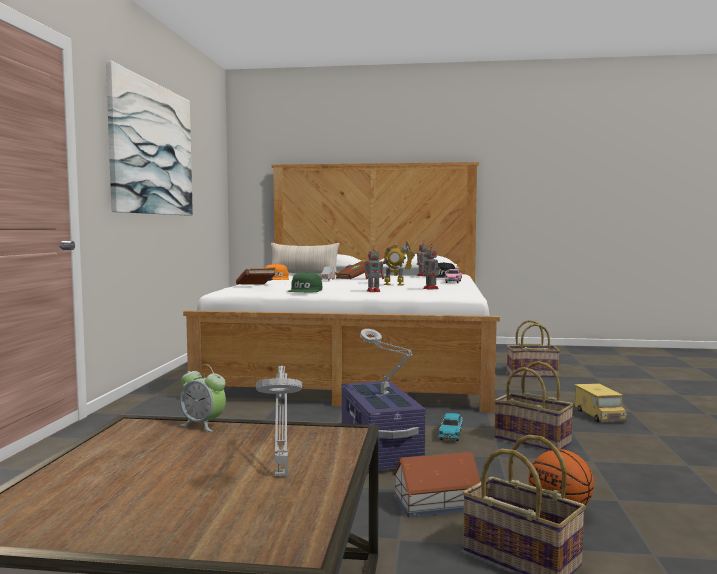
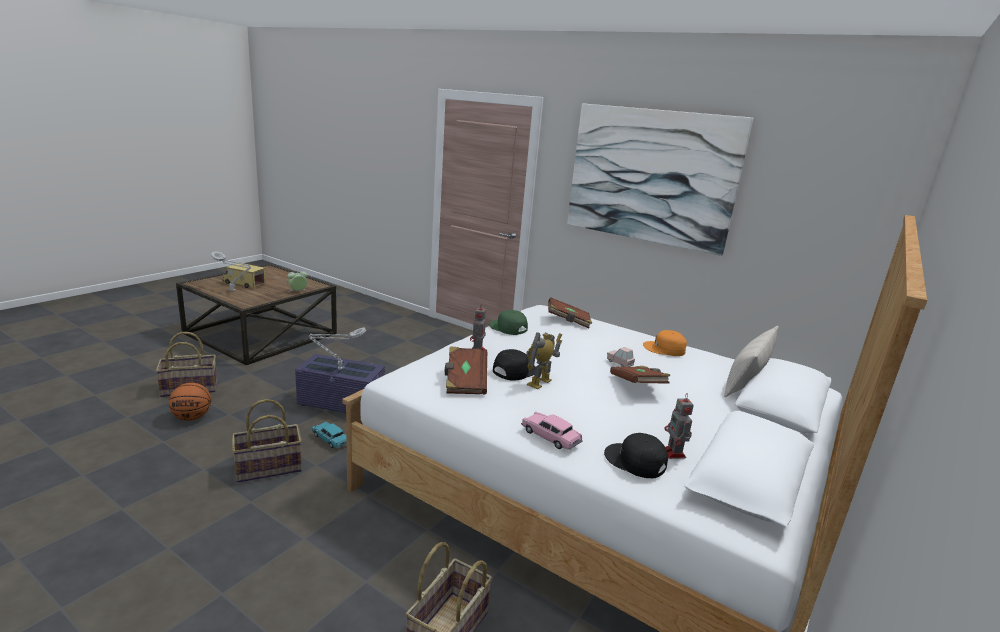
camera: 115 degrees right, 15 degrees up
toy house [392,452,481,518] -> none
toy robot [422,248,440,290] -> brown book [445,346,487,395]
toy truck [574,383,627,422] -> toy truck moved to [222,263,266,288]
none -> black cap [493,349,536,381]

